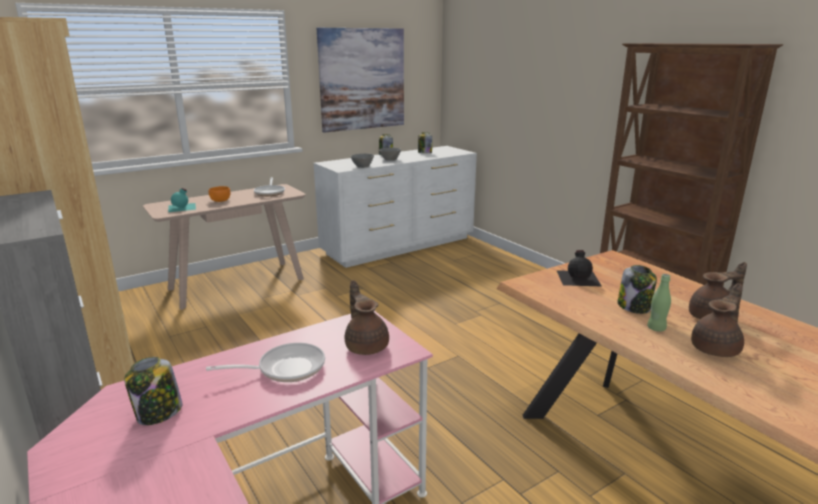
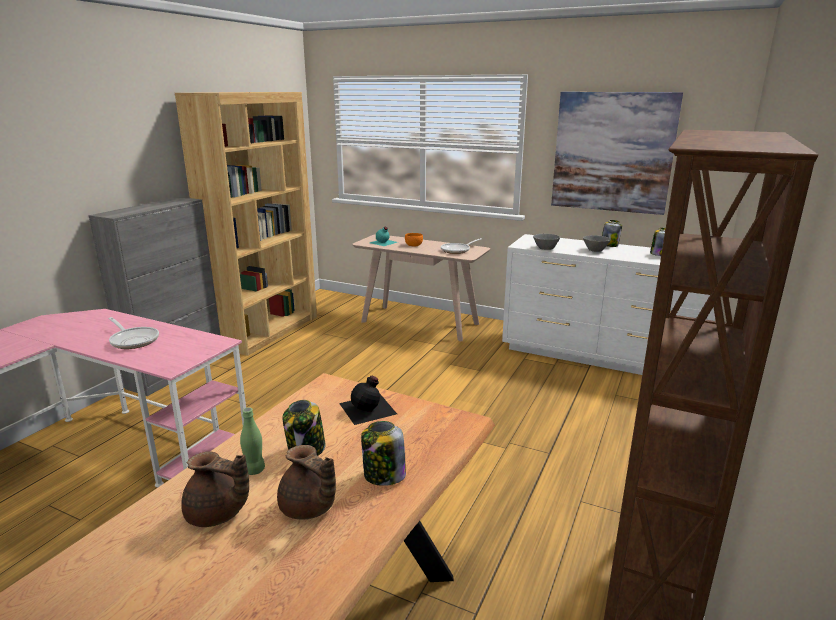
camera: 60 degrees right, 0 degrees up
jar [124,357,183,425] -> jar moved to [361,421,406,486]
brown teapot [345,280,389,355] -> none

